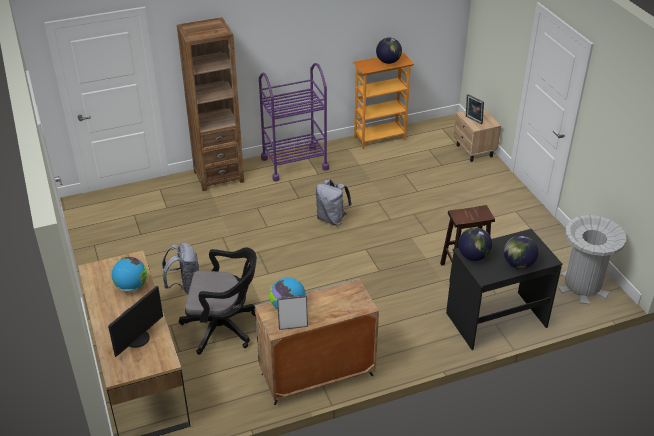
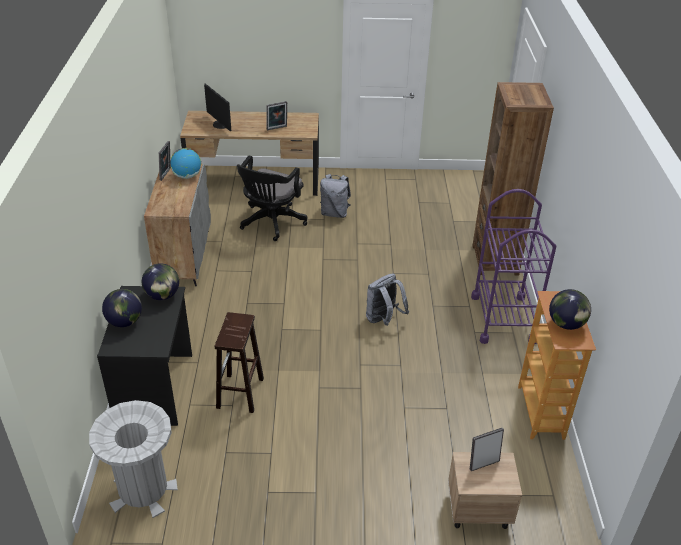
camera: 110 degrees right, 0 degrees up
globe [112,257,147,292] -> picture frame [266,101,287,130]

